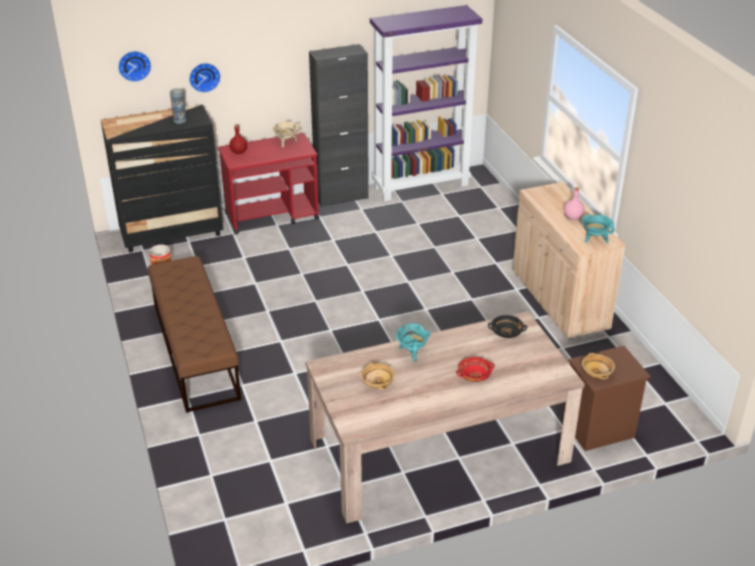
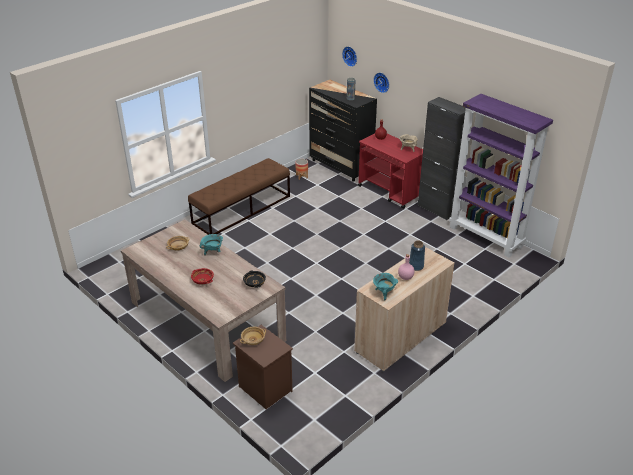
camera: 65 degrees right, 0 degrees up
none -> blue vase [409,241,425,271]

